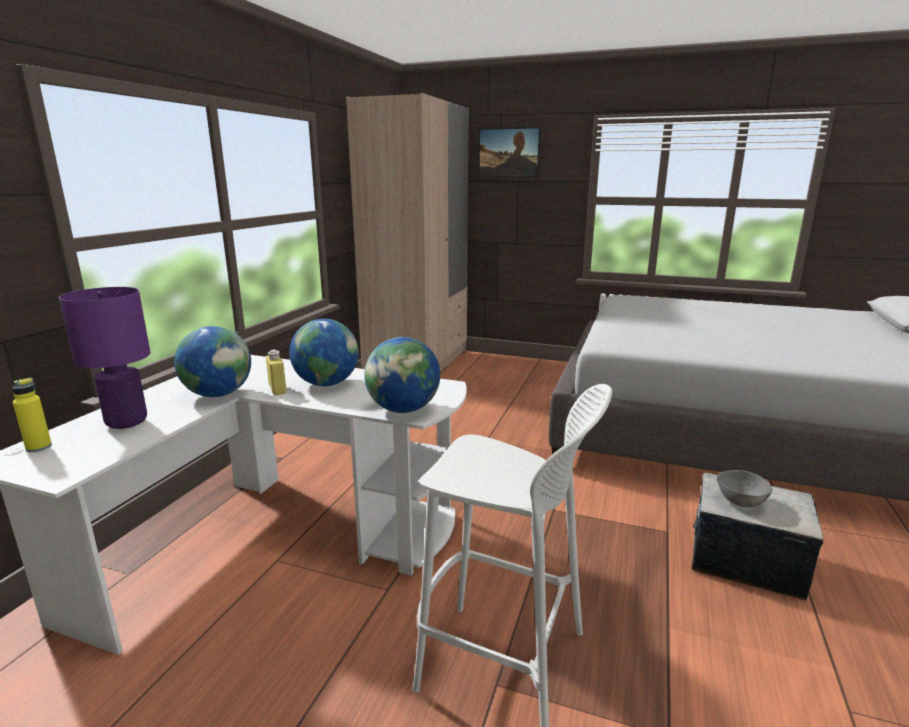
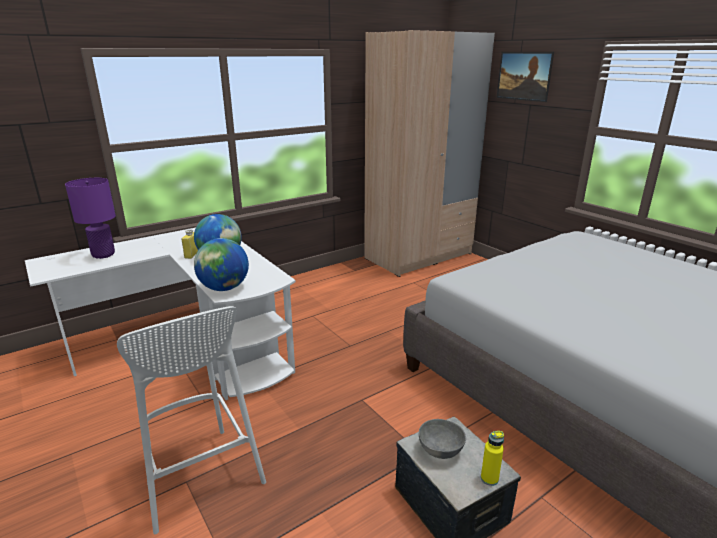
camera: 35 degrees right, 5 degrees up
yellow bottle [13,378,52,452] -> yellow bottle moved to [481,431,504,486]
globe [174,326,251,397] -> none

